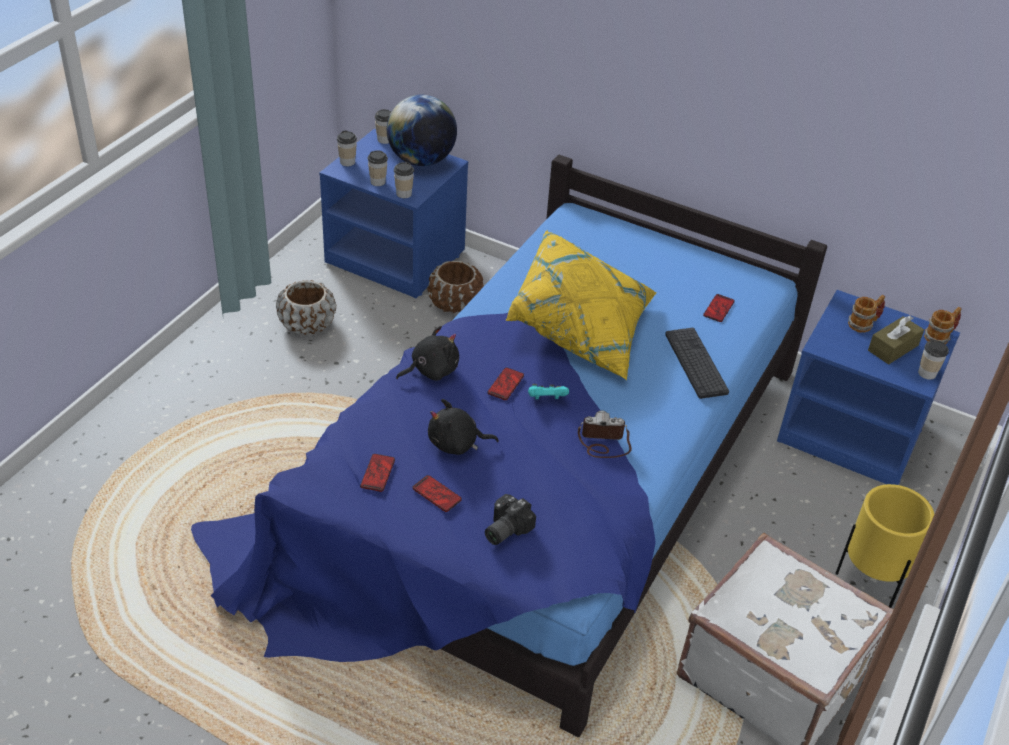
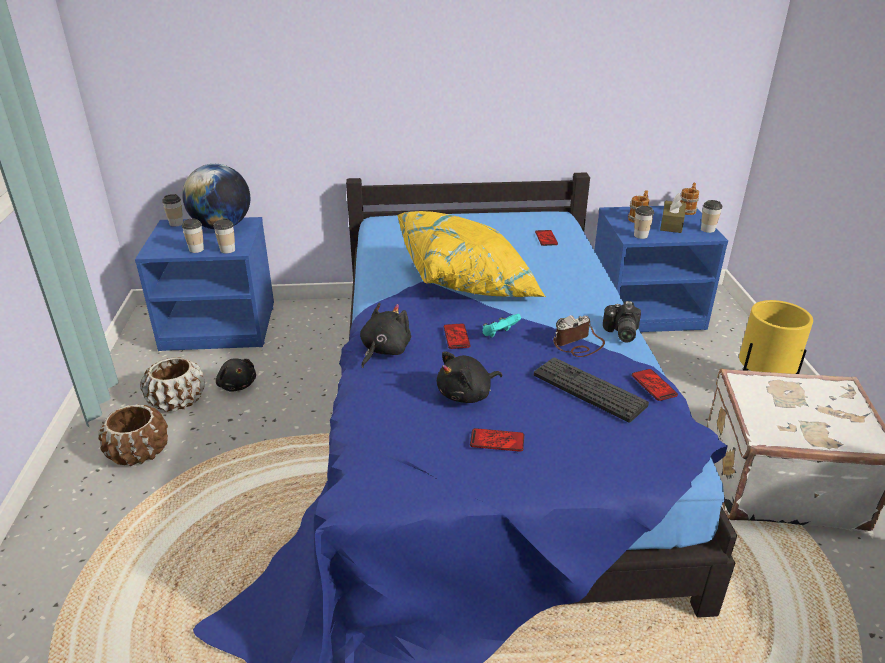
camera: 30 degrees left, 10 degrees down
cup [337,131,357,166] -> cup moved to [634,206,654,239]
phone [360,454,395,492] -> phone moved to [632,369,678,401]
brown planter [427,260,484,314] -> brown planter moved to [98,404,168,466]
camera [485,494,536,545] -> camera moved to [603,301,641,343]
keyboard [665,328,729,399] -> keyboard moved to [534,357,649,423]
none -> black plush toy [216,358,256,392]

